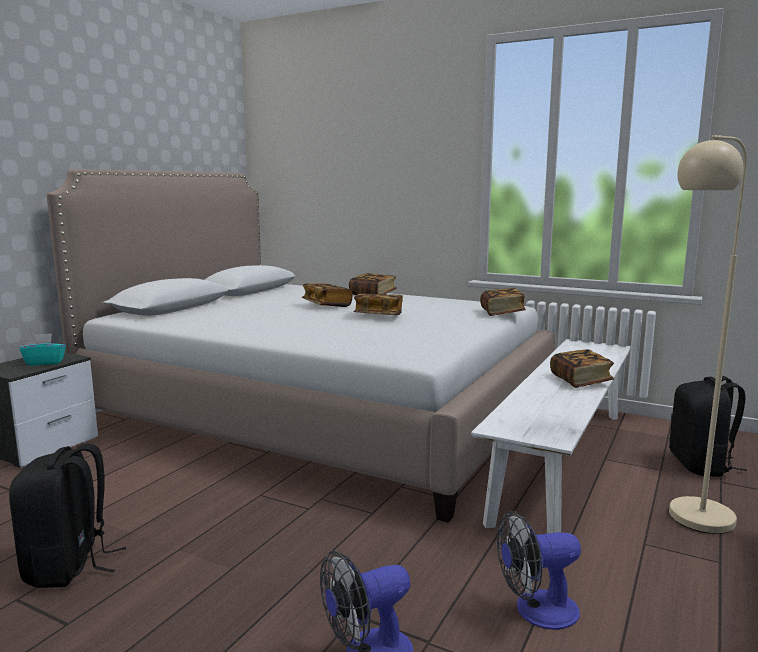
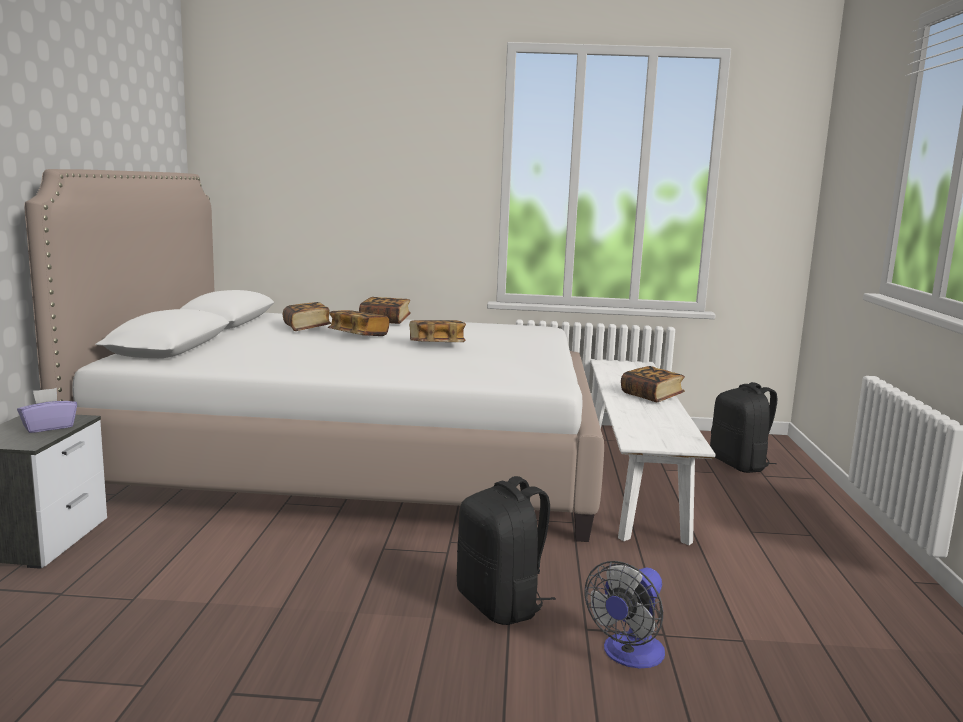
camera: 25 degrees left, 0 degrees up
black backpack [9,444,126,588] -> black backpack moved to [457,476,556,625]
turquoise tissue box [20,333,66,366] -> purple tissue box [17,388,77,433]
book [480,288,526,316] -> book moved to [283,302,331,331]
fan [497,511,581,630] -> none
beige floor lamp [669,135,747,534] -> none

